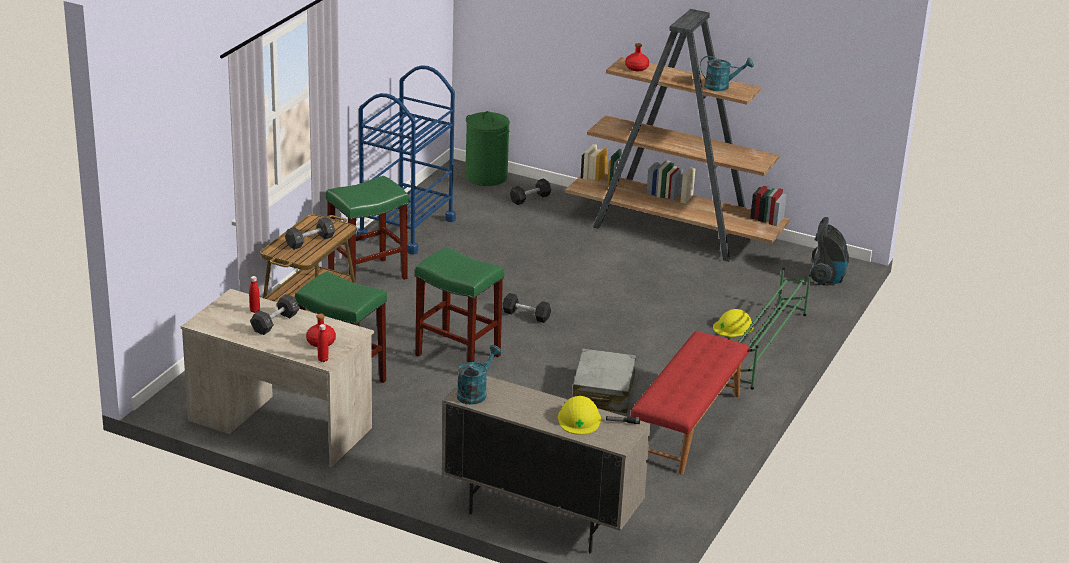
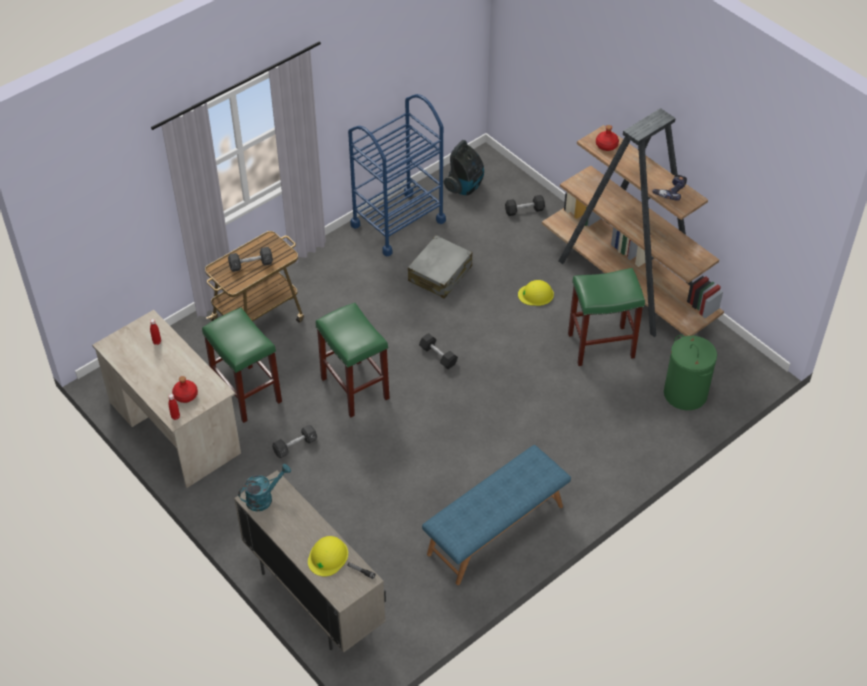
camera: 25 degrees right, 20 degrees up
black dumbbell [250,294,300,335] -> black dumbbell moved to [272,425,317,459]
green stool [326,176,409,281] -> green stool moved to [568,268,645,366]
green laundry basket [465,111,510,186] -> green laundry basket moved to [664,335,717,410]
grey suitcase [572,349,636,413] -> grey suitcase moved to [408,235,472,299]
red bench [631,331,750,475] -> blue bench [422,445,571,585]
turquoise watering can [700,56,754,91] -> power drill [652,175,687,200]
yellow hard hat [713,309,753,337] -> yellow hard hat moved to [518,280,554,306]
green shoe rack [727,267,811,390] -> none
vacuum cleaner [810,217,849,285] -> vacuum cleaner moved to [444,140,484,196]

